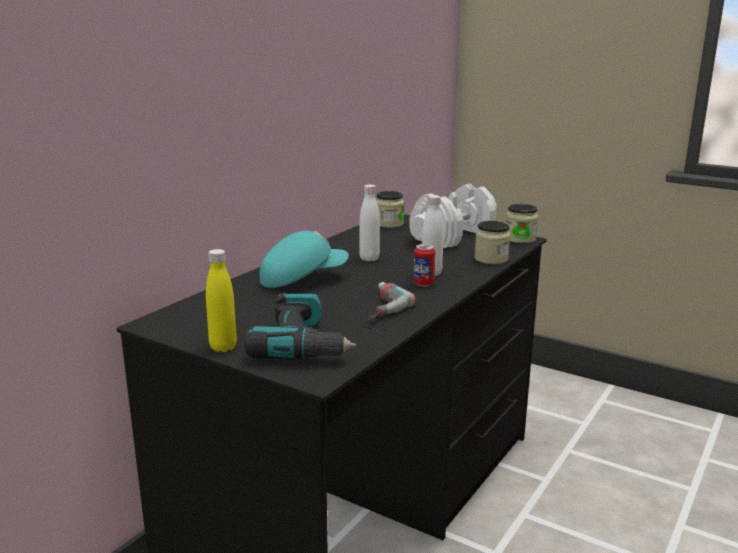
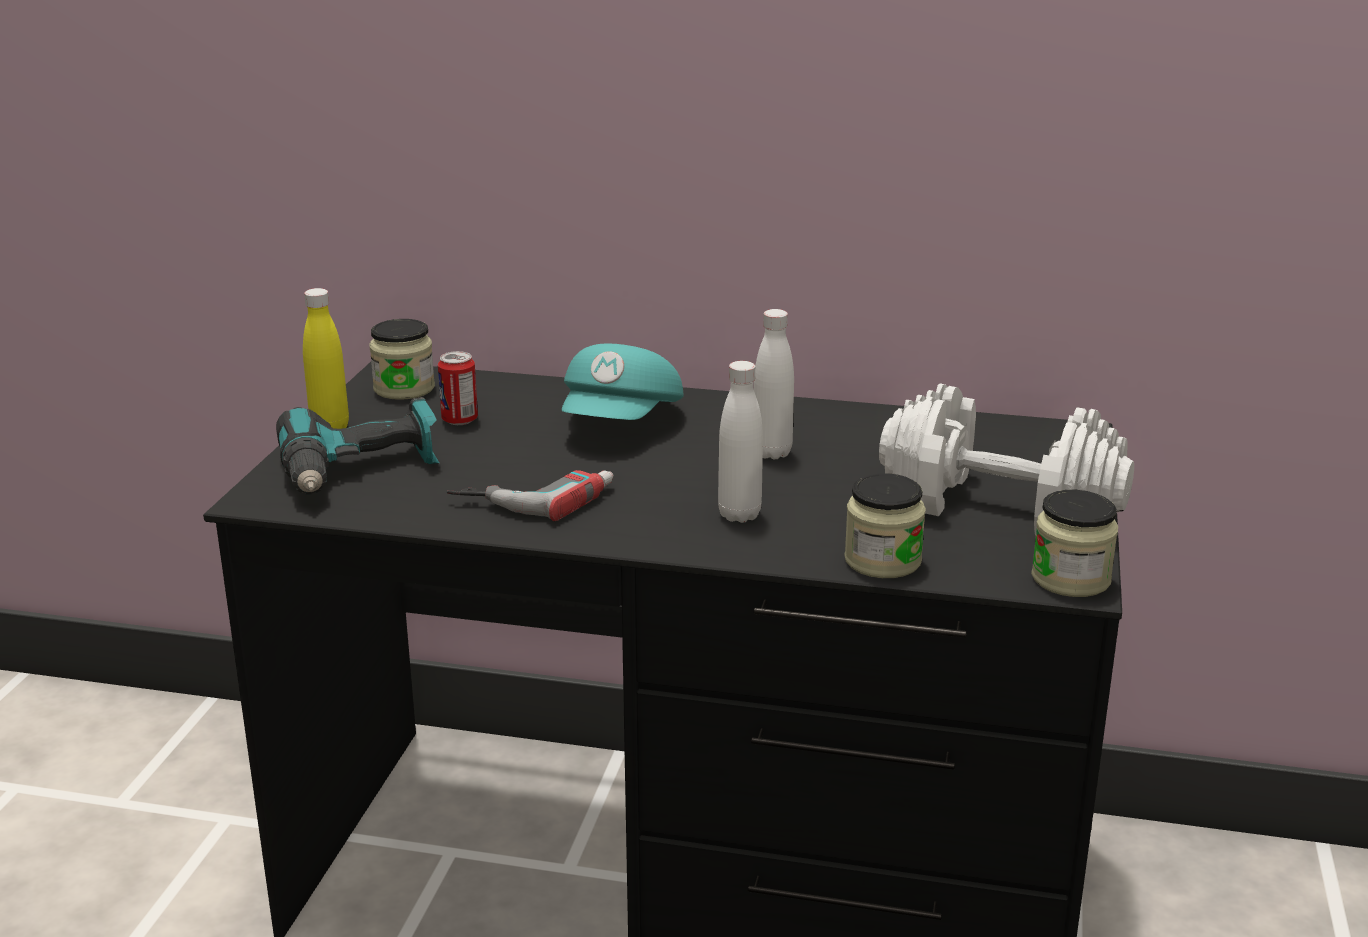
camera: 70 degrees right, 5 degrees up
turquoise cap [260,231,349,288] -> turquoise cap turned 60 degrees clockwise [562,343,684,420]
jar [376,191,404,228] -> jar moved to [370,319,435,400]
can [413,244,436,287] -> can moved to [438,351,478,425]

